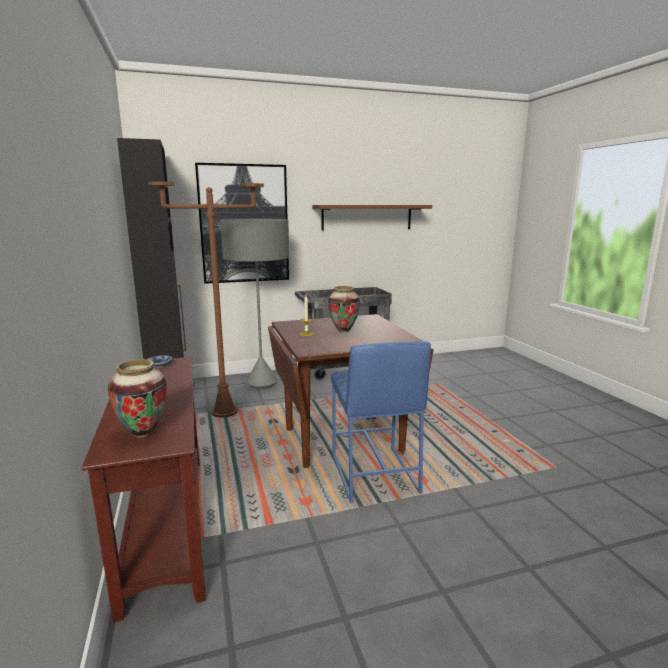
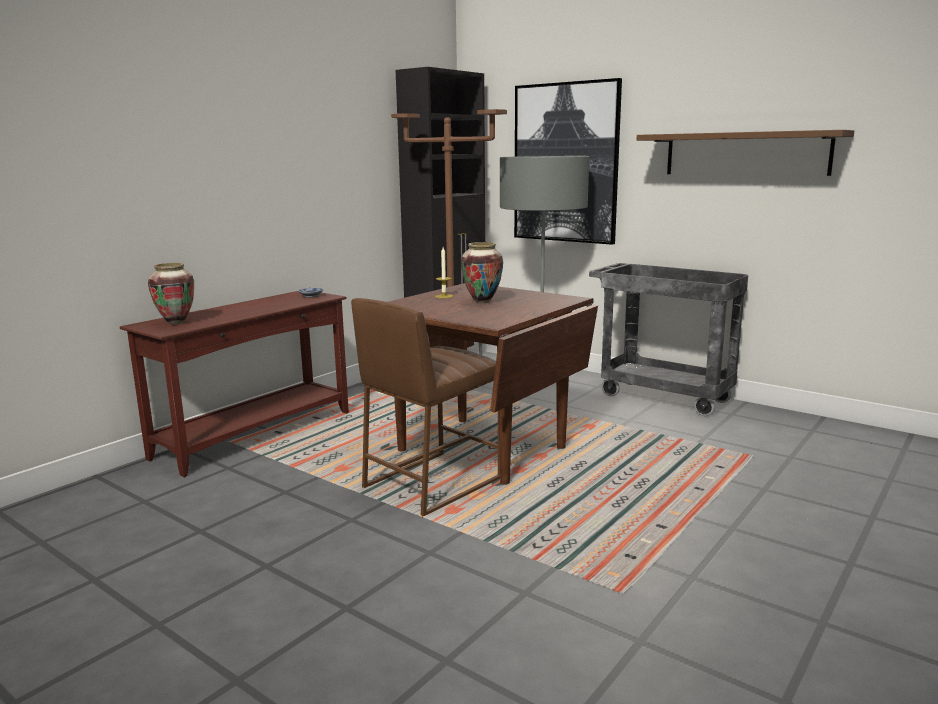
camera: 55 degrees right, 0 degrees up
blue stool [331,341,431,503] -> brown stool [351,298,500,516]

